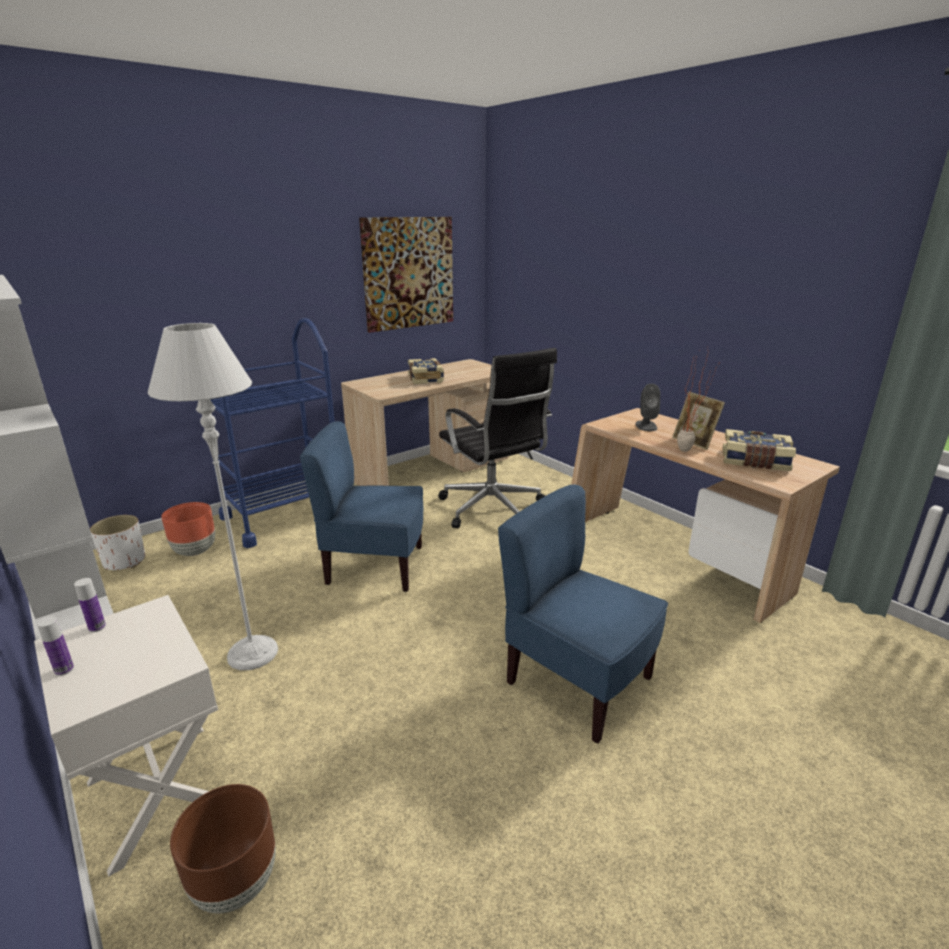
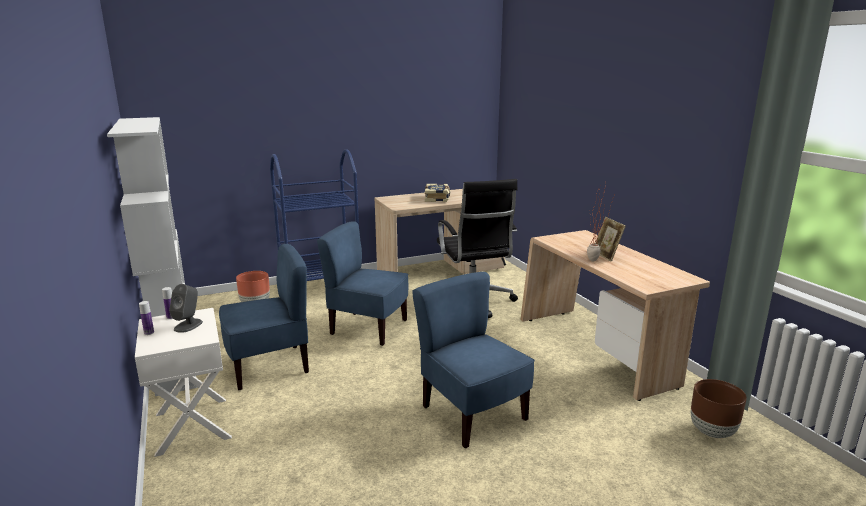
camera: 15 degrees right, 5 degrees down
white planter [90,515,145,570] -> none
grey floor lamp [148,323,278,670] -> blue chair [219,244,309,390]
brown planter [170,784,276,913] -> brown planter moved to [691,379,747,438]
picture [359,217,453,333] -> none
grey speaker [636,384,660,431] -> grey speaker moved to [169,284,203,333]
book [722,429,796,471] -> none

